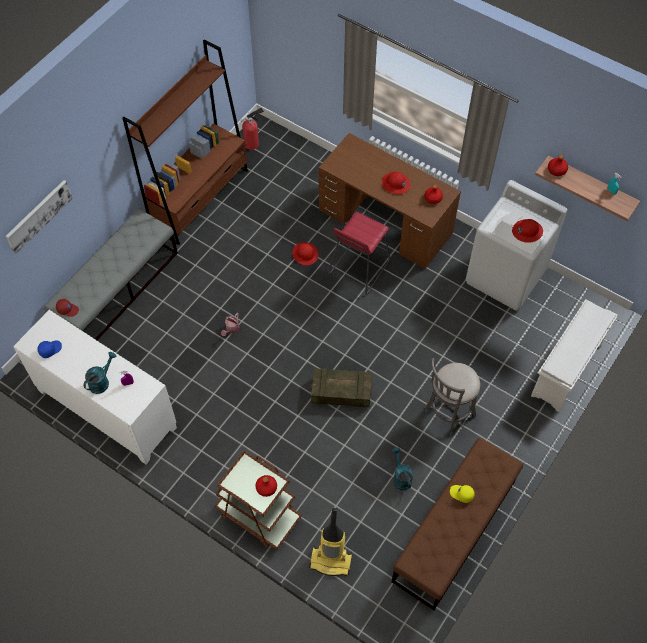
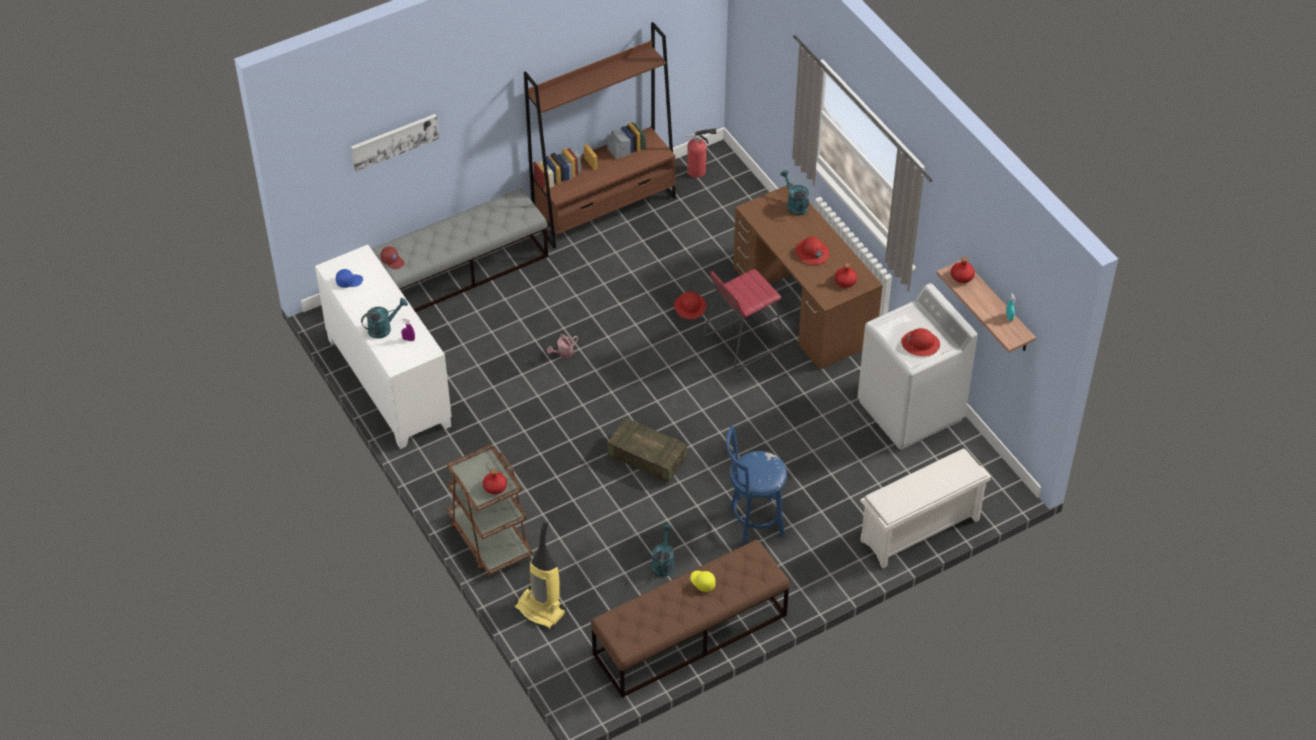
camera: 25 degrees right, 10 degrees down
grey stool [424,358,480,437] -> blue stool [726,425,787,546]
none -> turquoise watering can [780,170,809,216]

